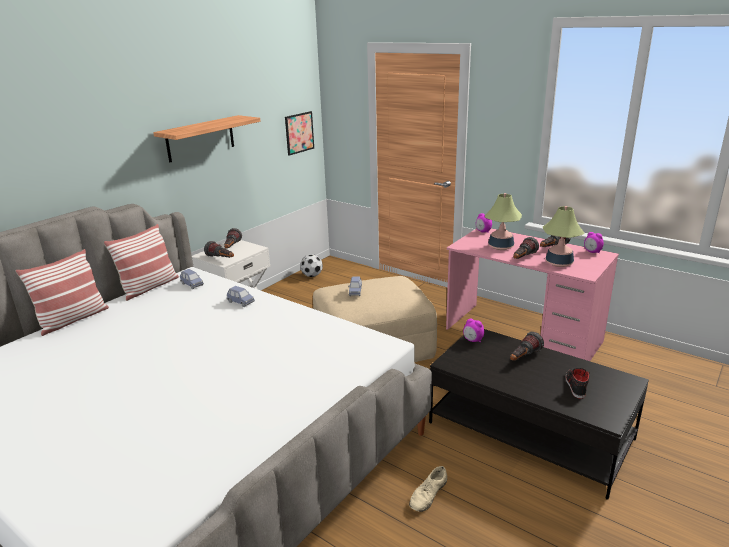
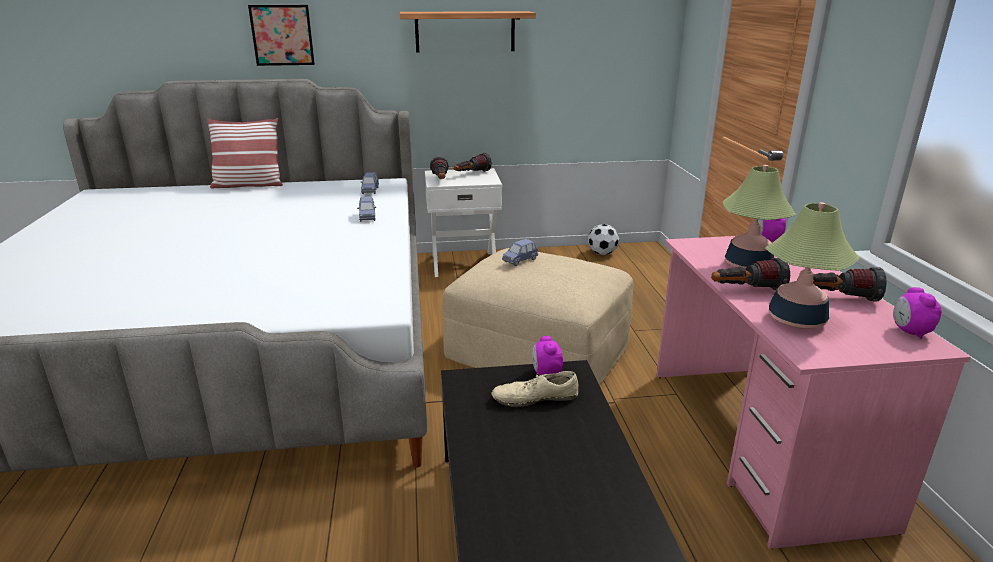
camera: 45 degrees right, 0 degrees up
pillow [104,224,179,301] -> none
picture [285,111,314,156] -> picture moved to [248,5,315,66]
beige shoe [409,466,447,512] -> beige shoe moved to [492,371,578,407]
flashlight [510,332,544,361] -> none
black shoe [566,368,590,399] -> none

